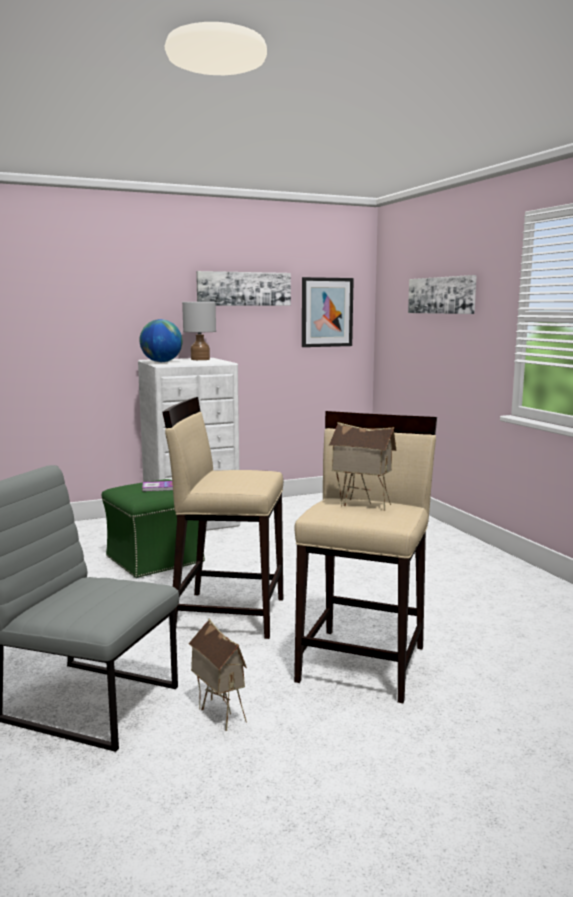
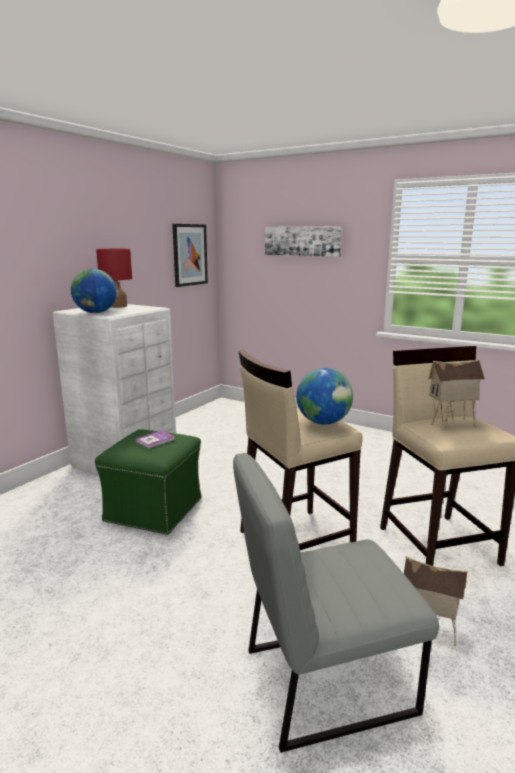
camera: 35 degrees left, 5 degrees up
grey table lamp [182,302,216,360] -> red table lamp [96,249,132,308]
picture [196,271,291,306] -> none
none -> globe [296,368,353,425]

